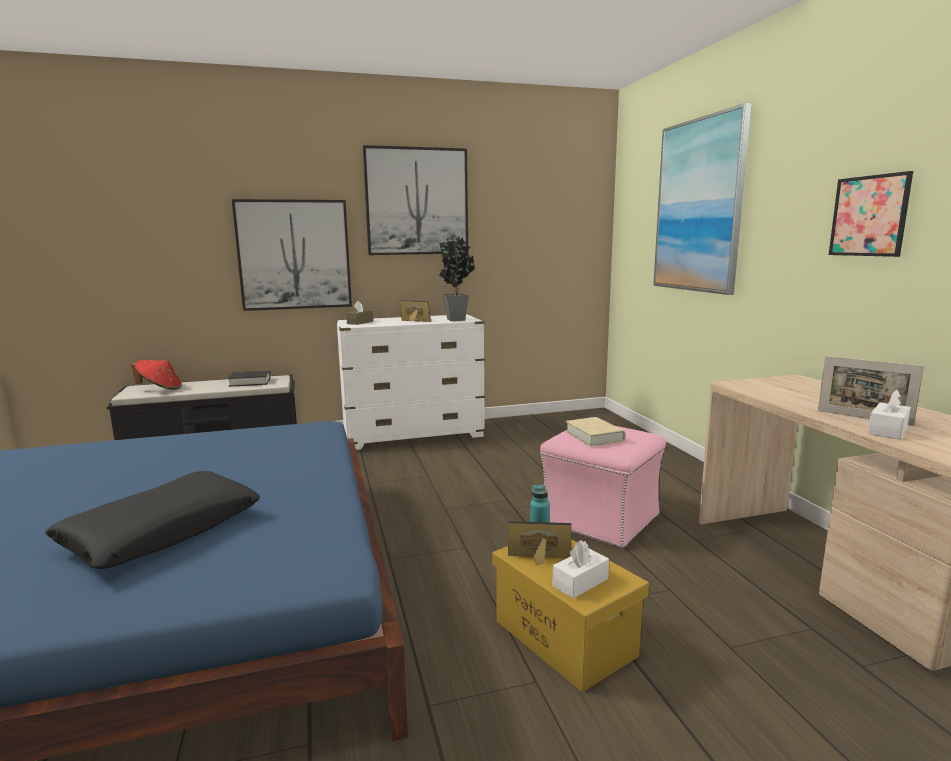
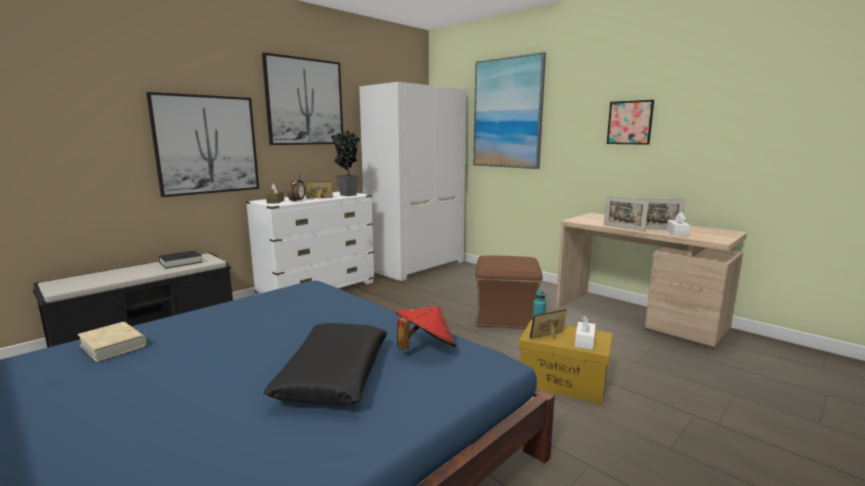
camera: 30 degrees left, 0 degrees up
red hat [132,360,182,390] -> red hat moved to [396,306,456,350]
pink ottoman [540,426,666,548] -> brown ottoman [475,256,543,329]
beige book [565,417,625,447] -> beige book moved to [78,322,146,362]
none -> alarm clock [287,174,306,202]
none -> white wardrobe [359,82,467,282]
none -> picture frame [604,196,649,231]

